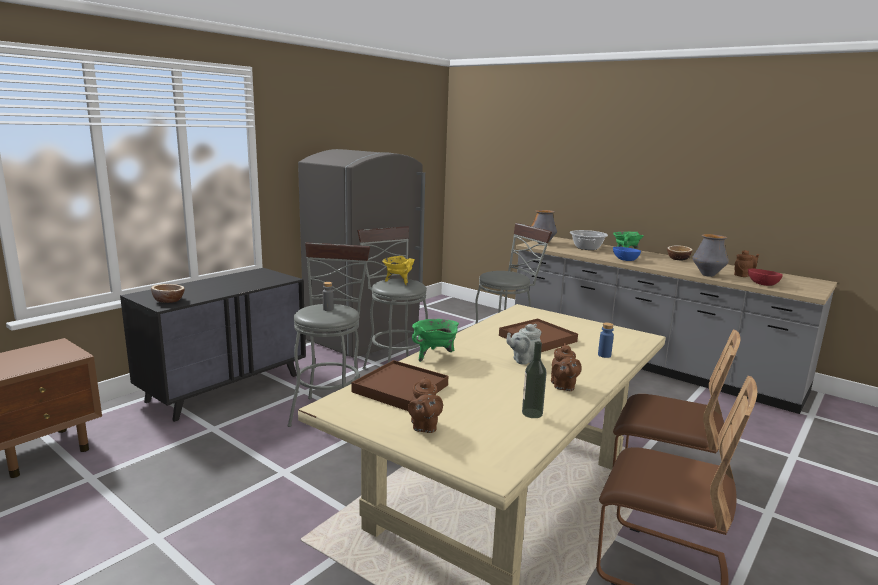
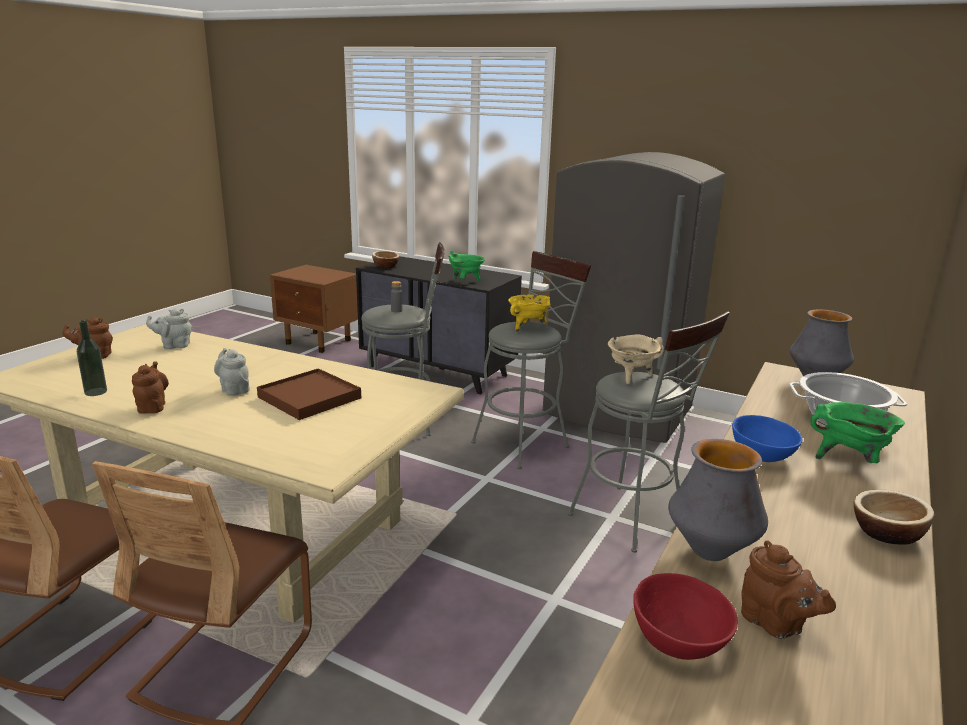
camera: 80 degrees right, 5 degrees up
brown tray [352,360,448,411] -> grey teapot [146,308,192,349]
green cooking pot [412,319,459,362] -> green cooking pot moved to [448,251,485,281]
brown teapot [551,343,582,391] -> brown teapot turned 90 degrees clockwise [132,361,169,414]
blue bottle [598,322,614,358] -> none
none -> beige cooking pot [608,334,664,385]

